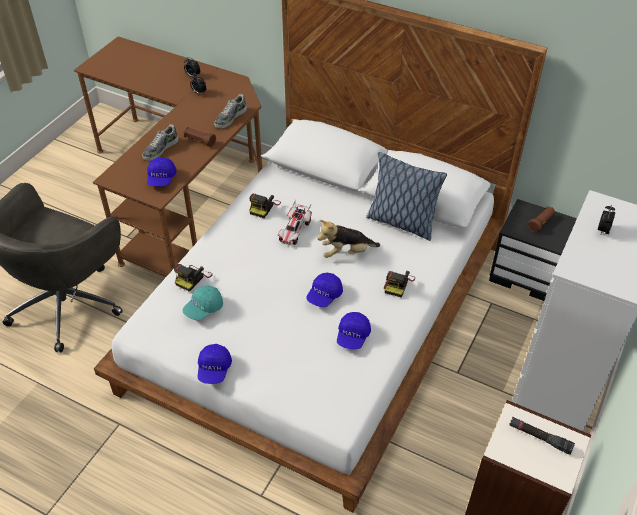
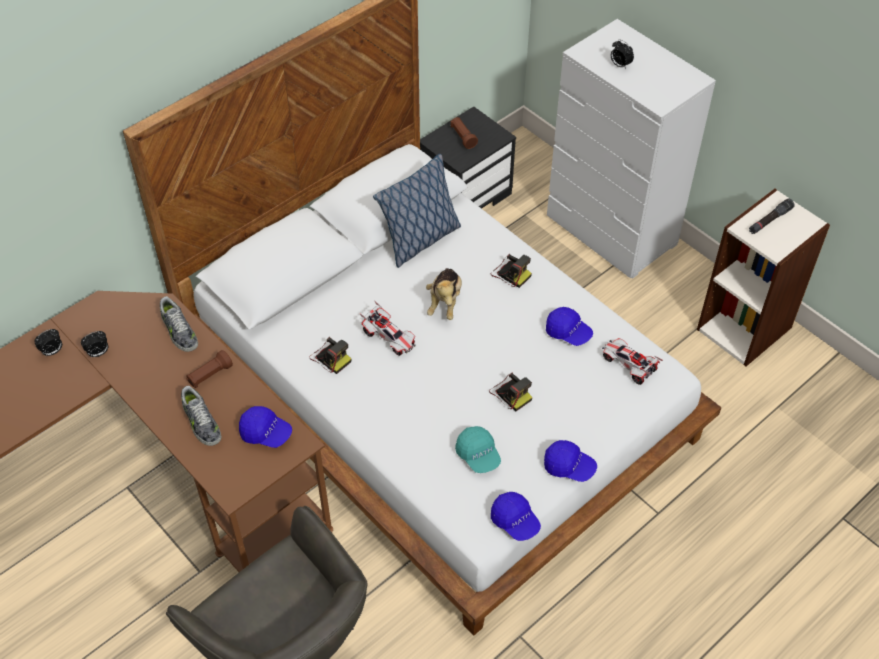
camera: 70 degrees left, 5 degrees up
camera [174,264,213,292] -> camera moved to [489,372,533,411]
blue cap [306,273,343,307] -> blue cap moved to [491,492,541,541]
none -> toy car [602,338,663,385]

